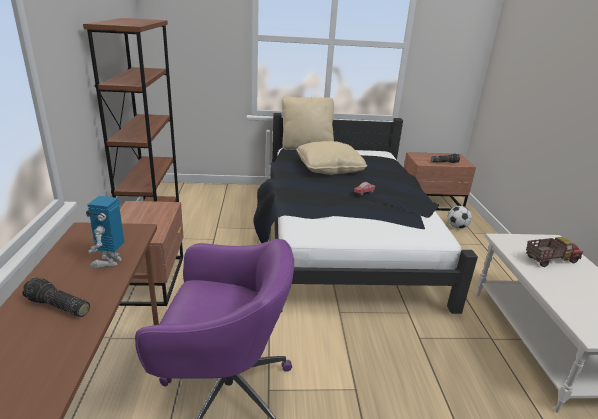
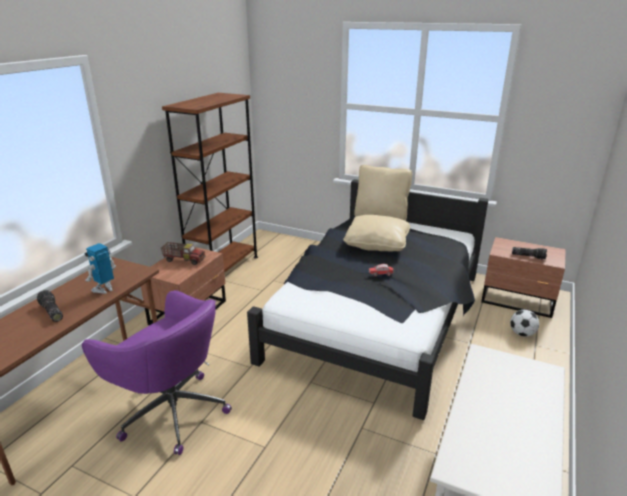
camera: 30 degrees right, 0 degrees up
toy truck [526,237,583,267] -> toy truck moved to [161,242,205,265]

